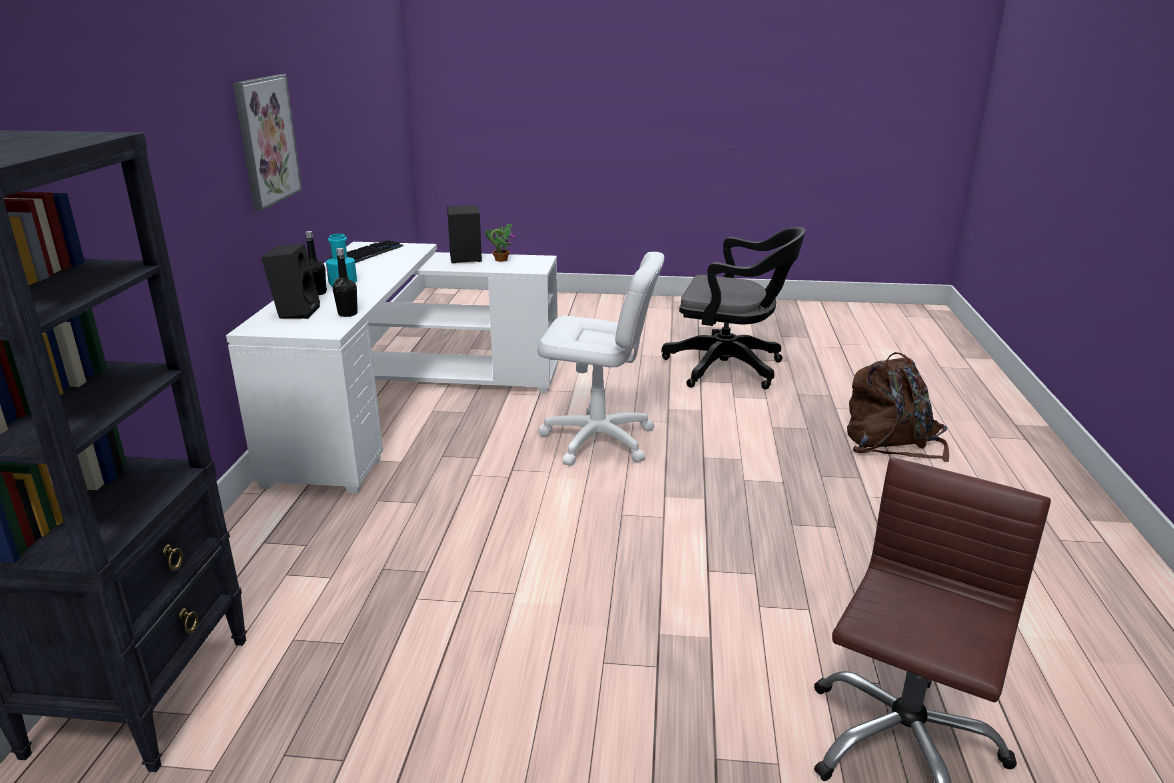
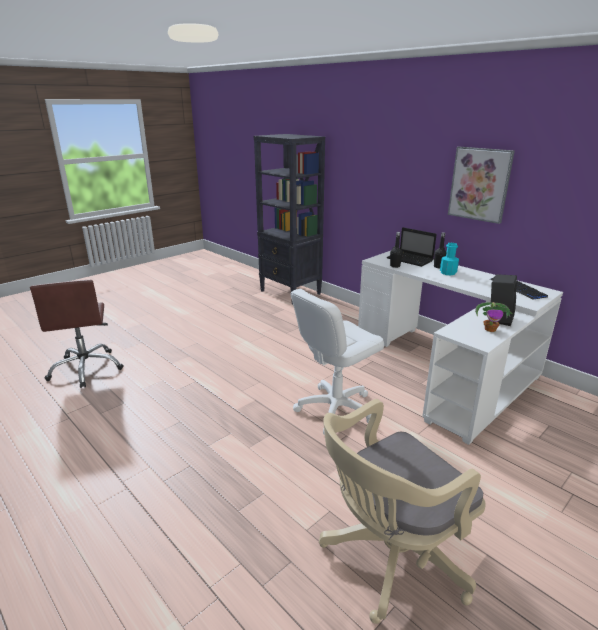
camera: 130 degrees right, 0 degrees up
black speaker [261,243,320,319] -> laptop [387,227,437,267]
black office chair [662,227,806,389] -> beige office chair [319,399,486,624]
brown backpack [847,352,949,462] -> none

